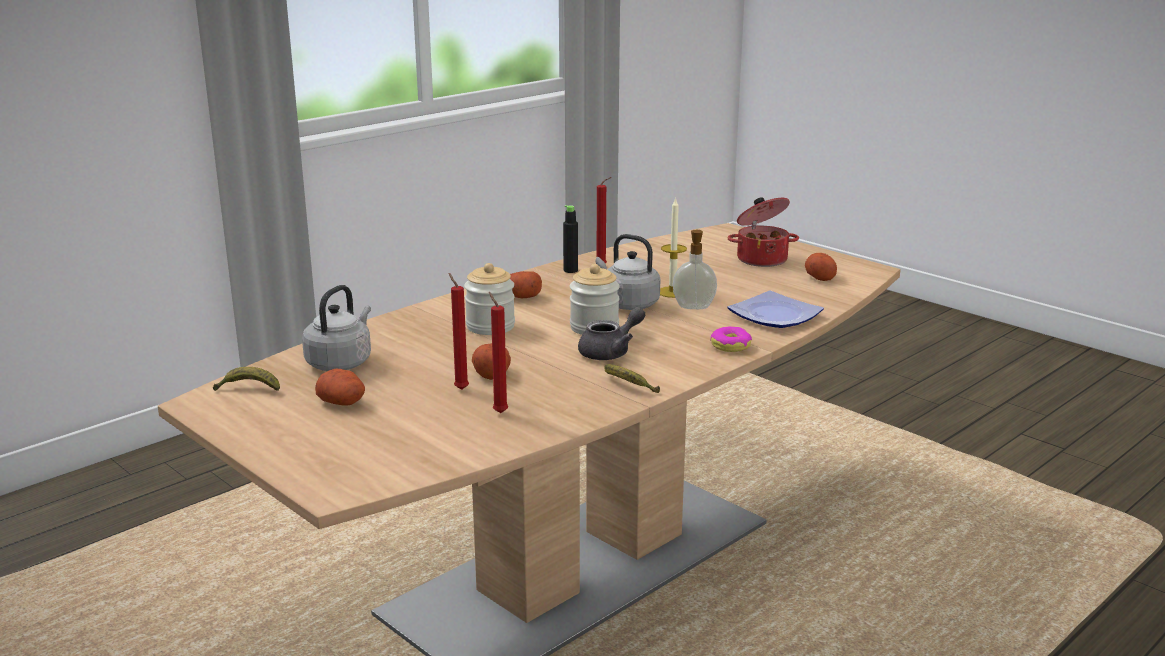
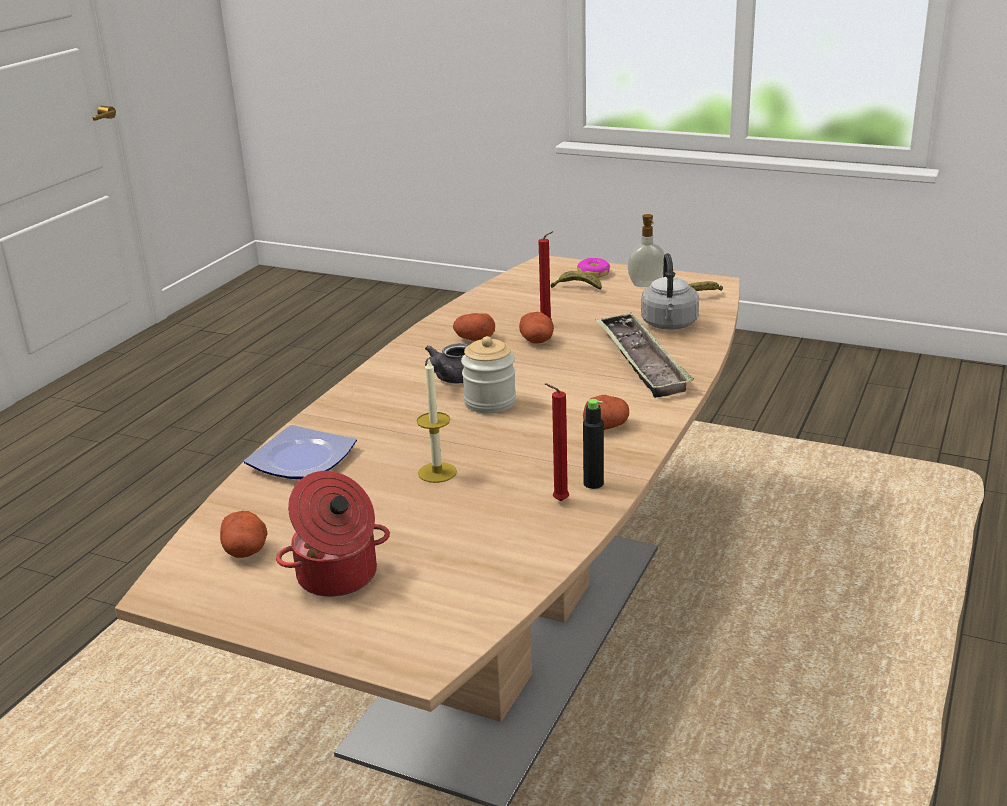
camera: 160 degrees right, 5 degrees up
potato [315,369,365,406] -> potato moved to [453,313,495,341]
jar [464,263,515,335] -> none
red candle [489,292,508,413] -> none
grey kettle [596,234,660,310] -> none
banana [604,364,660,393] -> banana moved to [550,271,602,290]
soap dispenser [673,230,717,309] -> soap dispenser moved to [627,214,665,287]
donut [710,327,752,352] -> donut moved to [577,258,610,278]
none -> tray [595,313,694,398]

